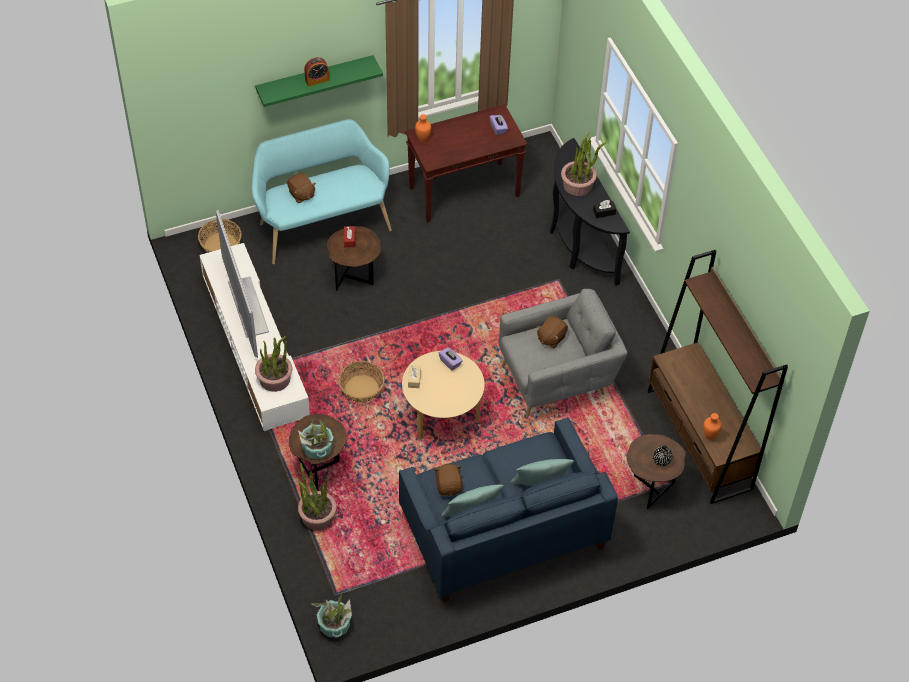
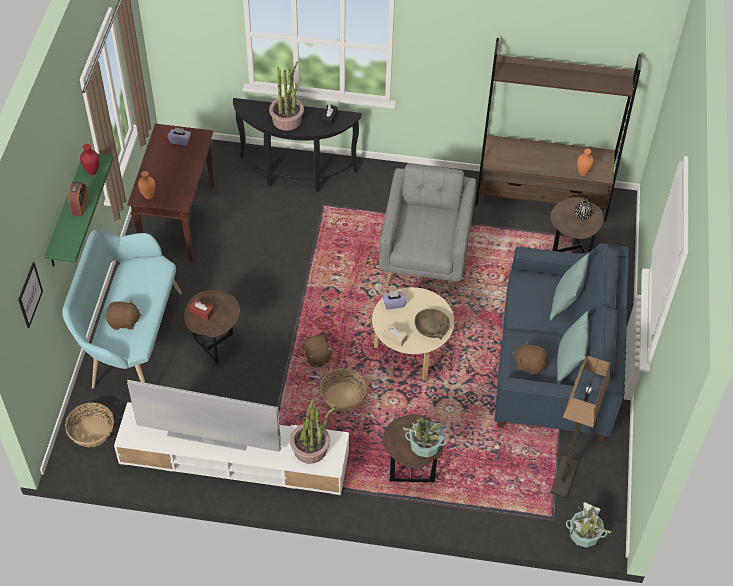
camera: 60 degrees left, 0 degrees up
potted plant [298,462,337,530] -> none
brown plush toy [537,316,568,348] -> brown plush toy moved to [304,335,333,366]
none -> picture [18,262,43,328]
none -> red vase [80,144,99,175]
none -> brown bowl [414,309,450,340]
none -> floor lamp [550,356,610,499]

